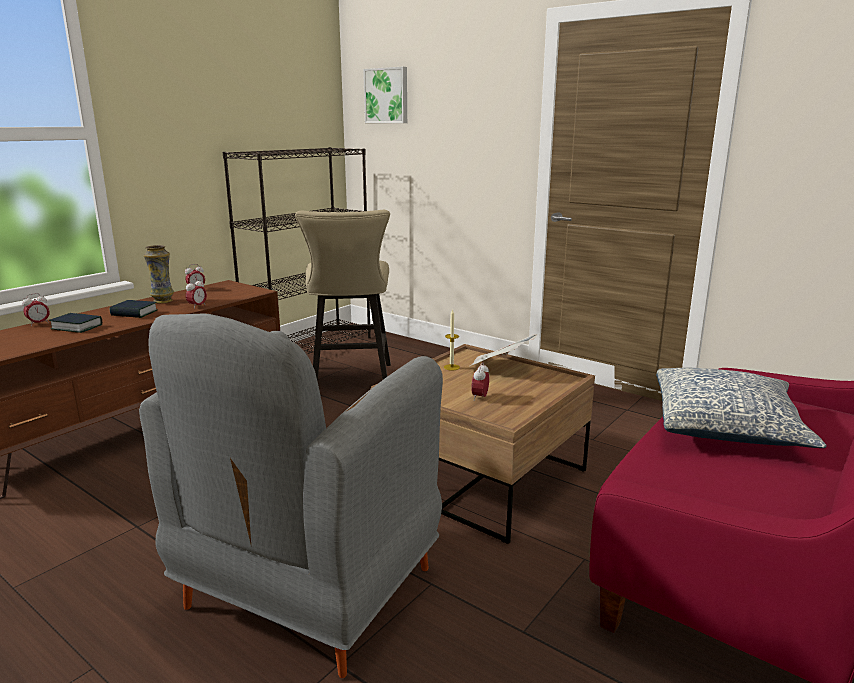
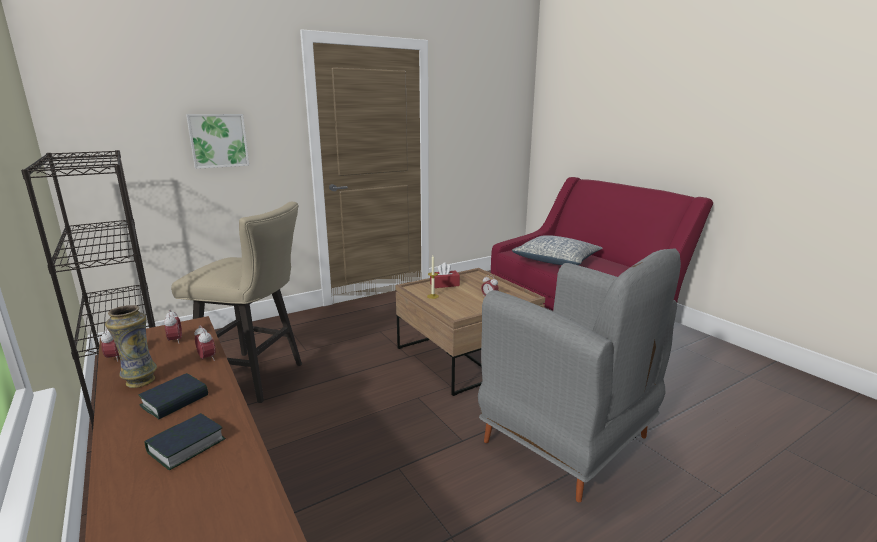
camera: 70 degrees left, 0 degrees up
alarm clock [22,293,49,326] -> alarm clock moved to [164,310,182,344]
picture [363,67,407,123] -> picture moved to [186,114,249,169]
newspaper [470,334,537,366] -> red tissue box [430,262,460,288]

